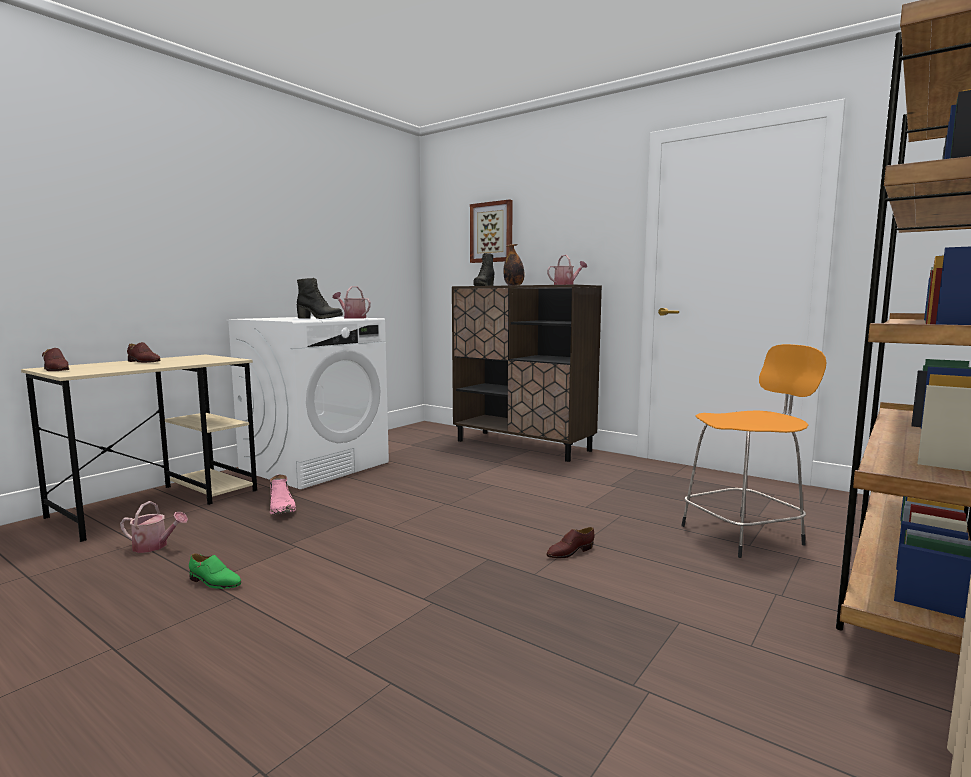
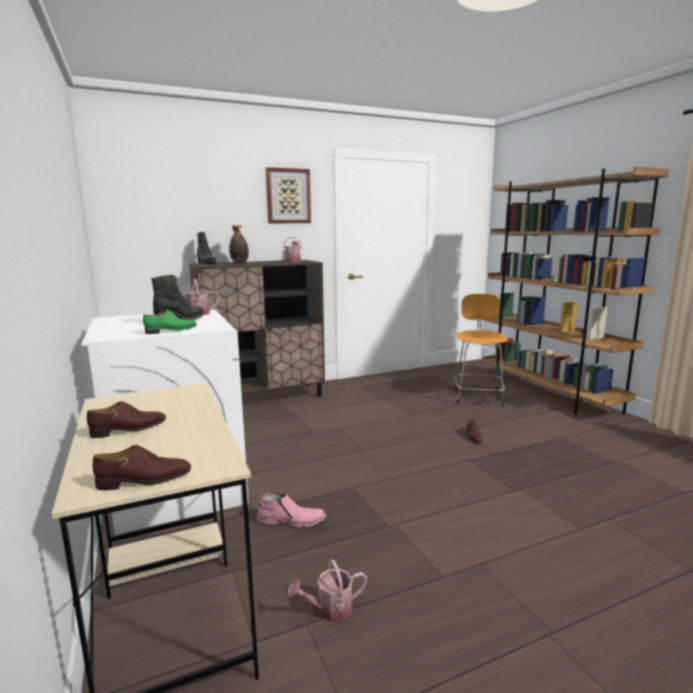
camera: 60 degrees left, 5 degrees up
watering can [120,501,188,553] -> watering can turned 150 degrees counterclockwise [288,560,367,622]
green shoe [189,554,241,589] -> green shoe moved to [143,310,197,334]
picture [470,199,513,263] -> picture moved to [266,167,311,223]

